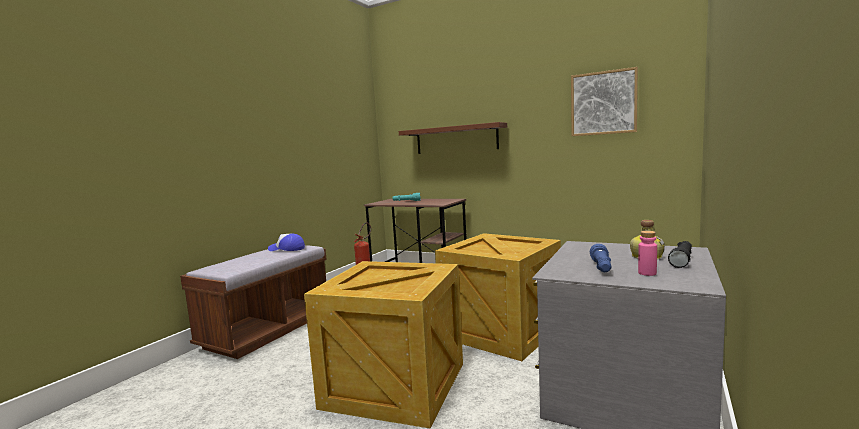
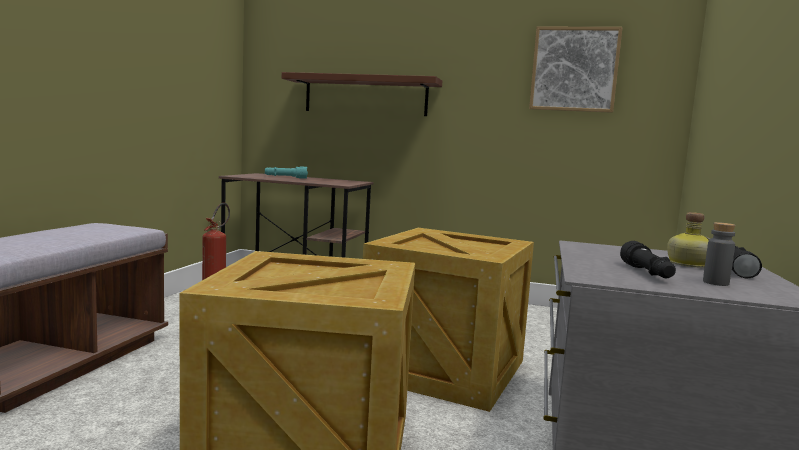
camera: 15 degrees left, 0 degrees up
cap [268,233,305,251] -> none
blue flashlight [590,244,612,272] -> black flashlight [620,241,676,278]
pink bottle [638,231,657,276] -> grey bottle [703,222,736,286]

